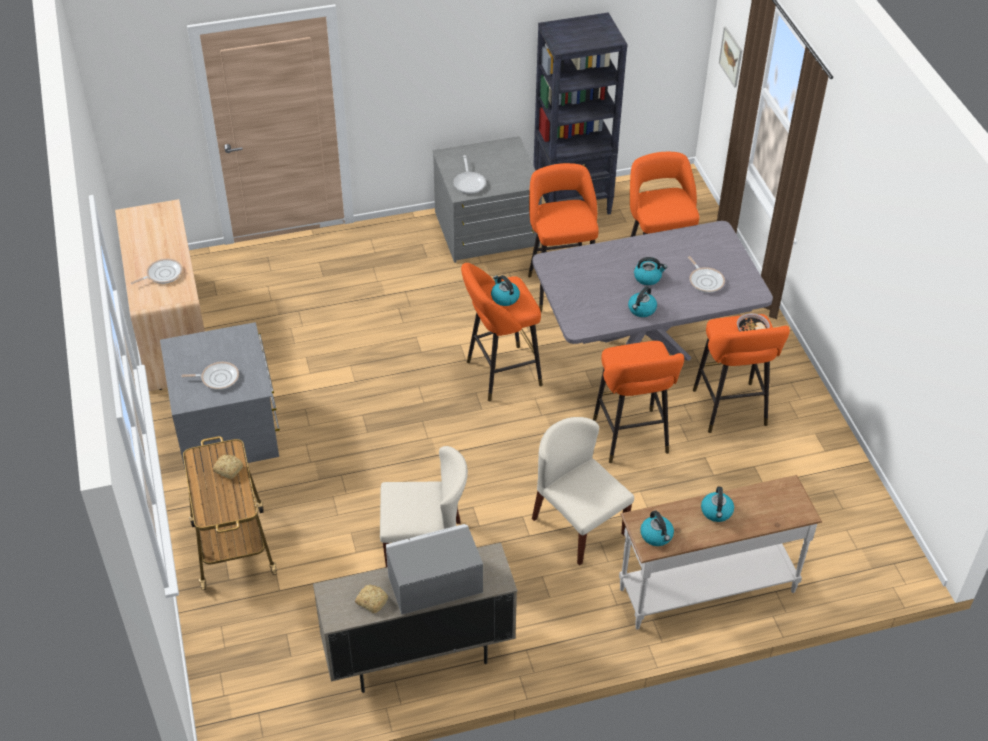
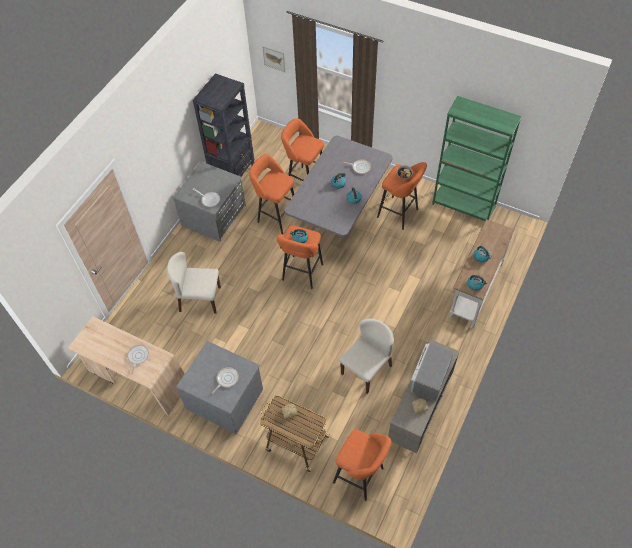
camera: 45 degrees left, 10 degrees up
beige chair [532,417,634,565] -> beige chair moved to [167,252,221,314]
orange stool [593,341,684,463] -> orange stool moved to [333,429,391,501]
none -> green bookcase [432,96,522,221]

